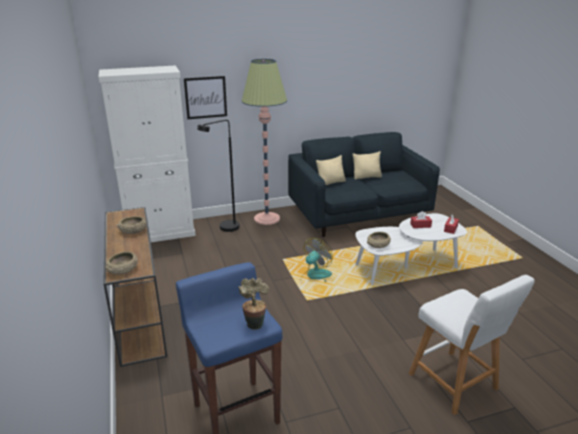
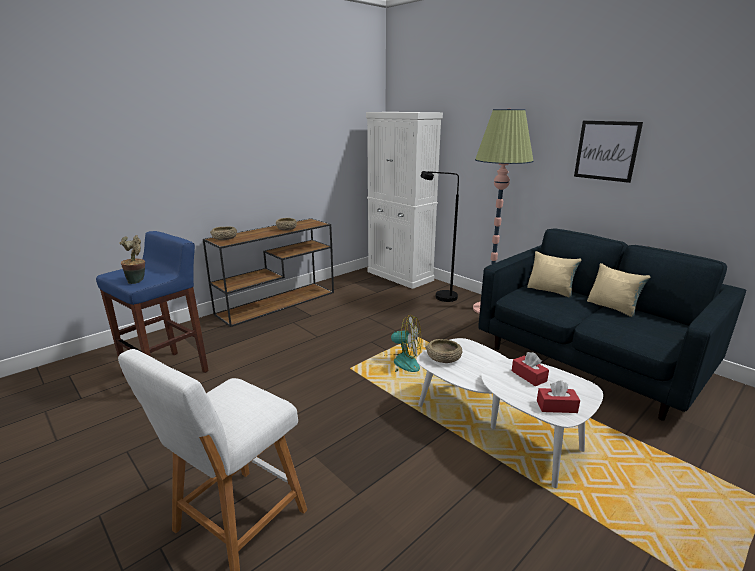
camera: 65 degrees right, 5 degrees down
picture [184,76,227,119] -> picture moved to [574,121,643,183]

